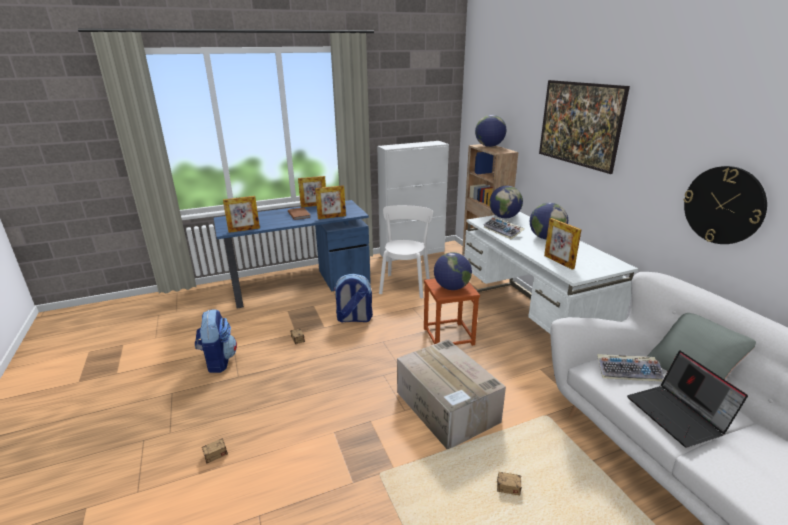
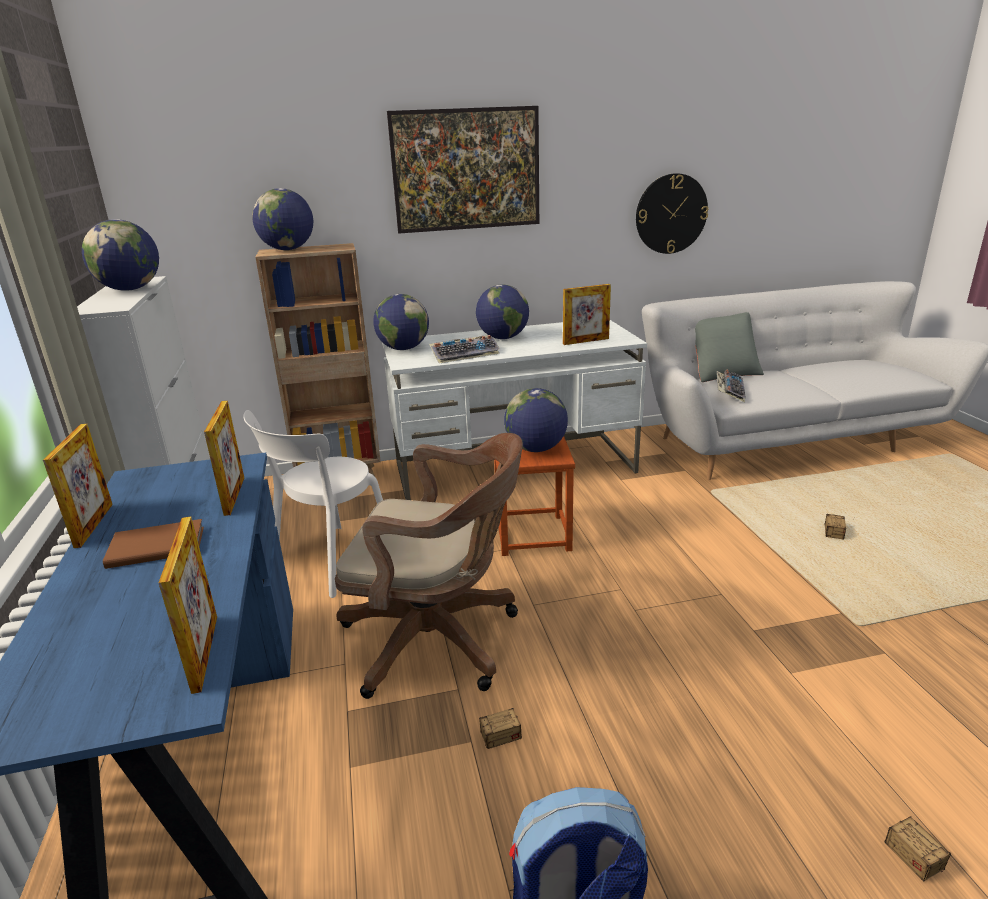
camera: 80 degrees left, 0 degrees up
backpack [334,274,373,322] -> brown office chair [335,433,523,699]
white chair [379,205,433,298] -> white chair turned 75 degrees counterclockwise [243,410,383,598]
cardboard box [397,339,506,449] -> none
laptop [627,350,748,447] -> none
none -> globe [82,219,159,291]

